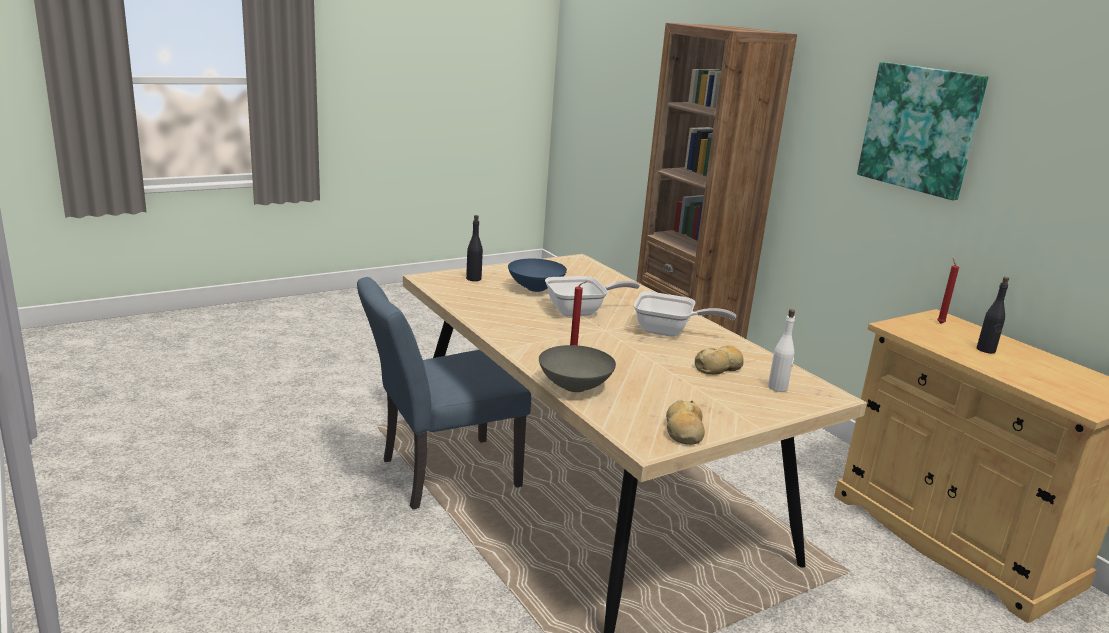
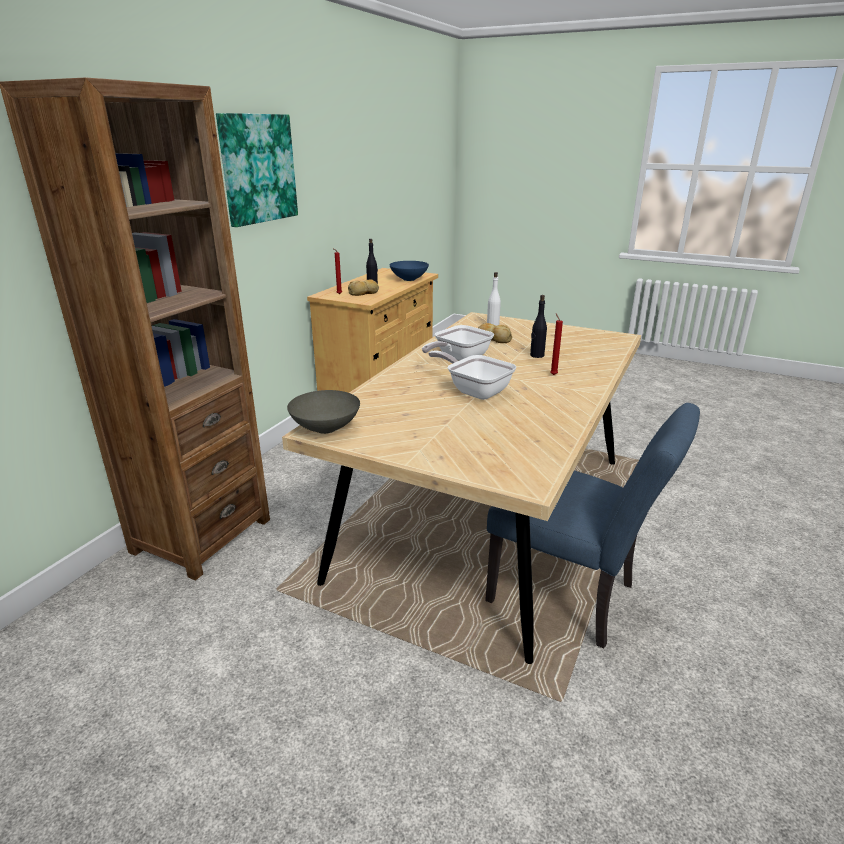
camera: 120 degrees left, 5 degrees up
black bottle [466,215,483,281] -> black bottle moved to [530,295,547,358]
blue bowl [508,259,567,292] -> blue bowl moved to [390,261,429,281]
grey bowl [539,345,616,392] -> grey bowl moved to [287,390,360,434]
frying pan [634,292,736,337] -> frying pan turned 120 degrees counterclockwise [422,325,494,361]
bread [666,400,705,445] -> bread moved to [348,279,379,296]

